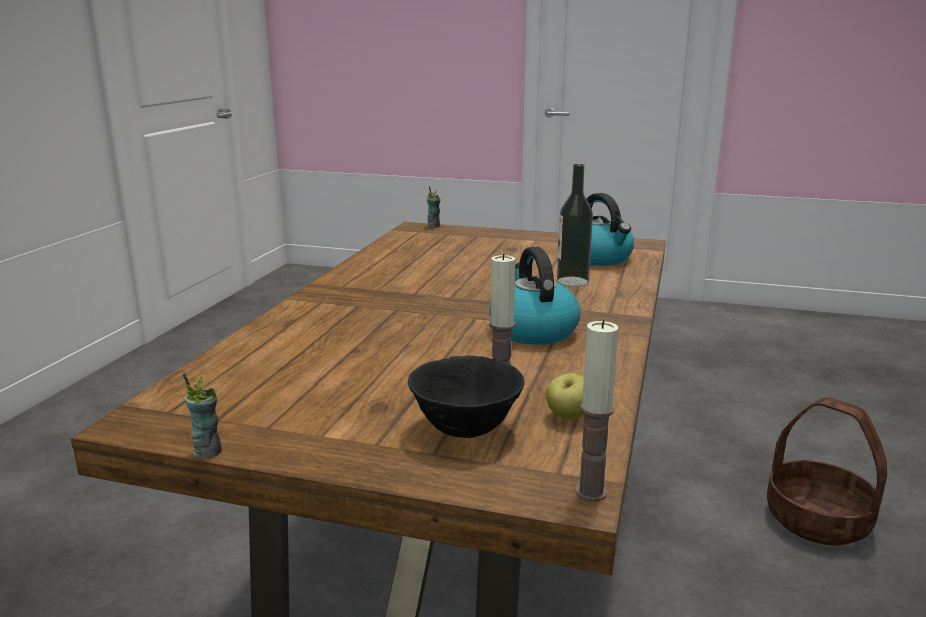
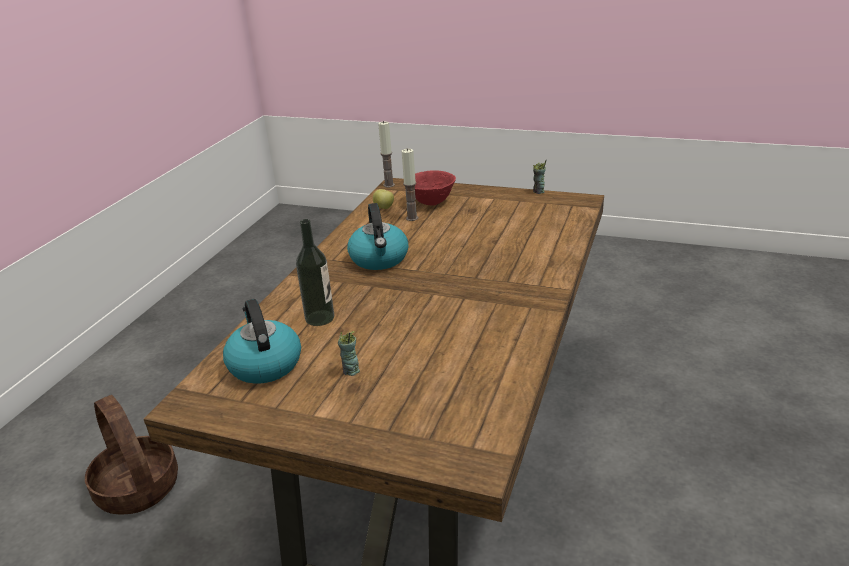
camera: 175 degrees left, 10 degrees up
black bowl [408,355,524,438] -> red bowl [415,170,456,206]
cup [427,186,440,228] -> cup moved to [338,331,360,376]

